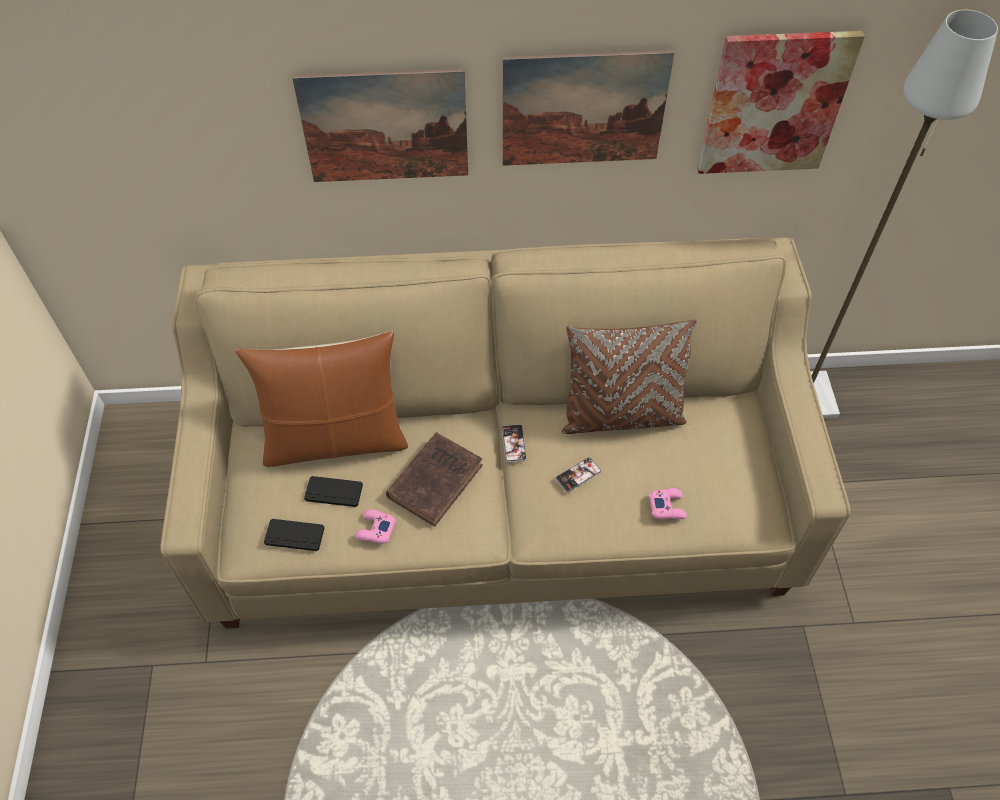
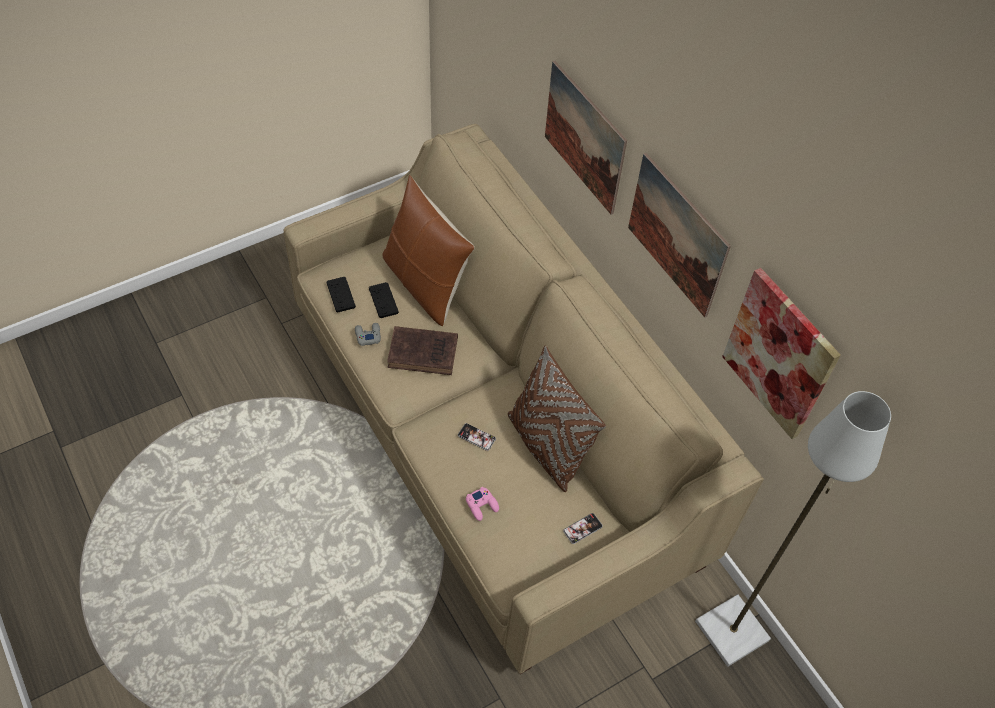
camera: 60 degrees right, 0 degrees up
pink game controller [355,509,396,544] -> grey game controller [355,323,381,346]
phone [502,424,527,462] -> phone moved to [563,513,603,544]

